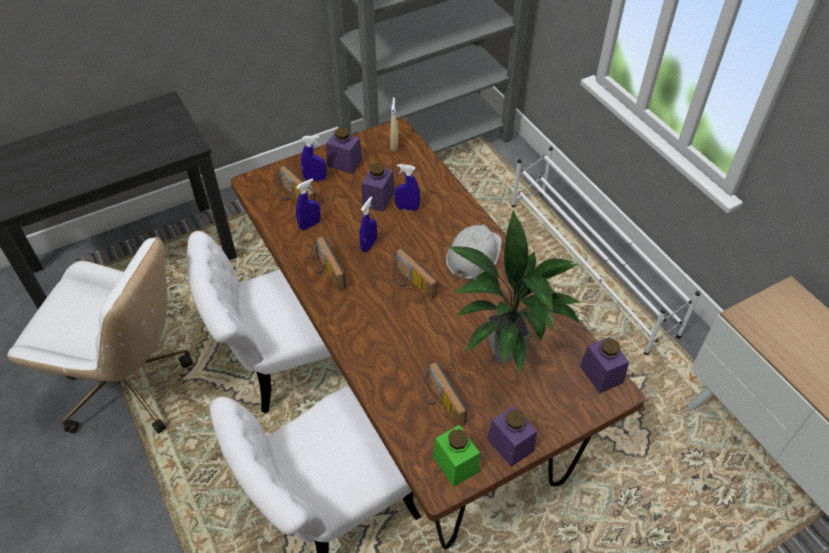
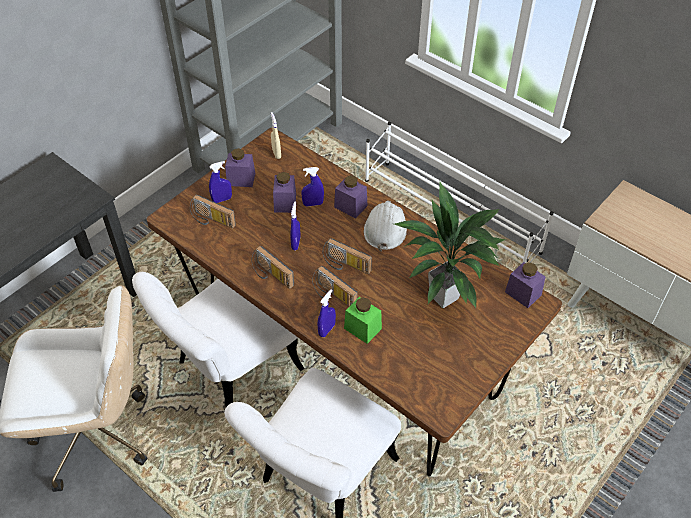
camera: 20 degrees left, 0 degrees up
blue spray bottle [296,178,321,230] -> blue spray bottle moved to [318,289,336,337]
radio [421,362,467,427] -> radio moved to [312,266,358,306]
green jar [433,425,480,487] -> green jar moved to [344,297,382,344]
purple jar [487,406,537,467] -> purple jar moved to [334,176,367,218]

